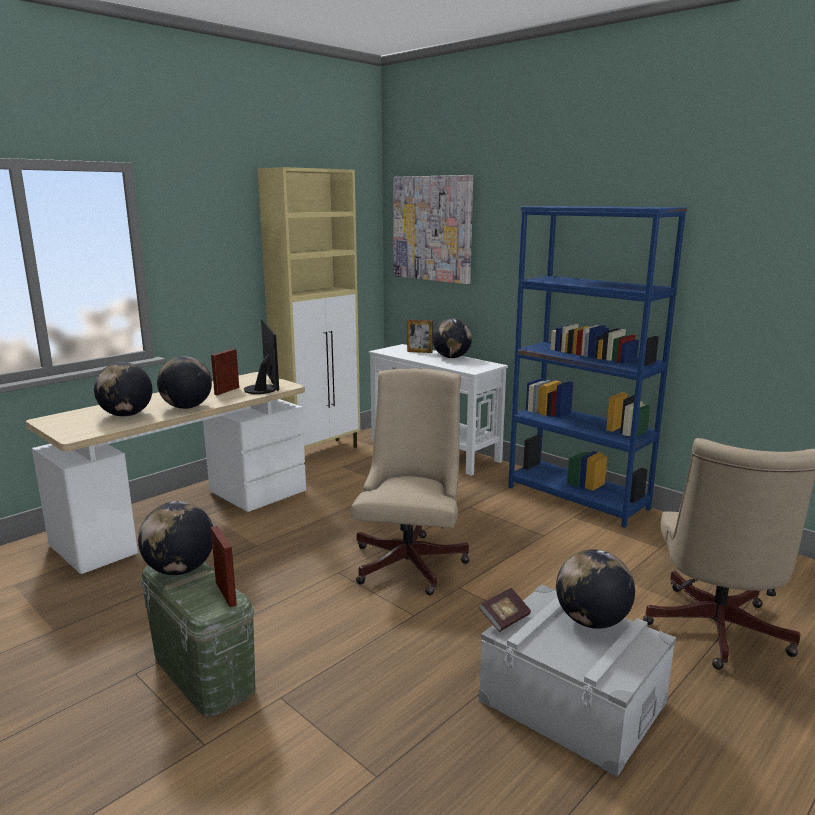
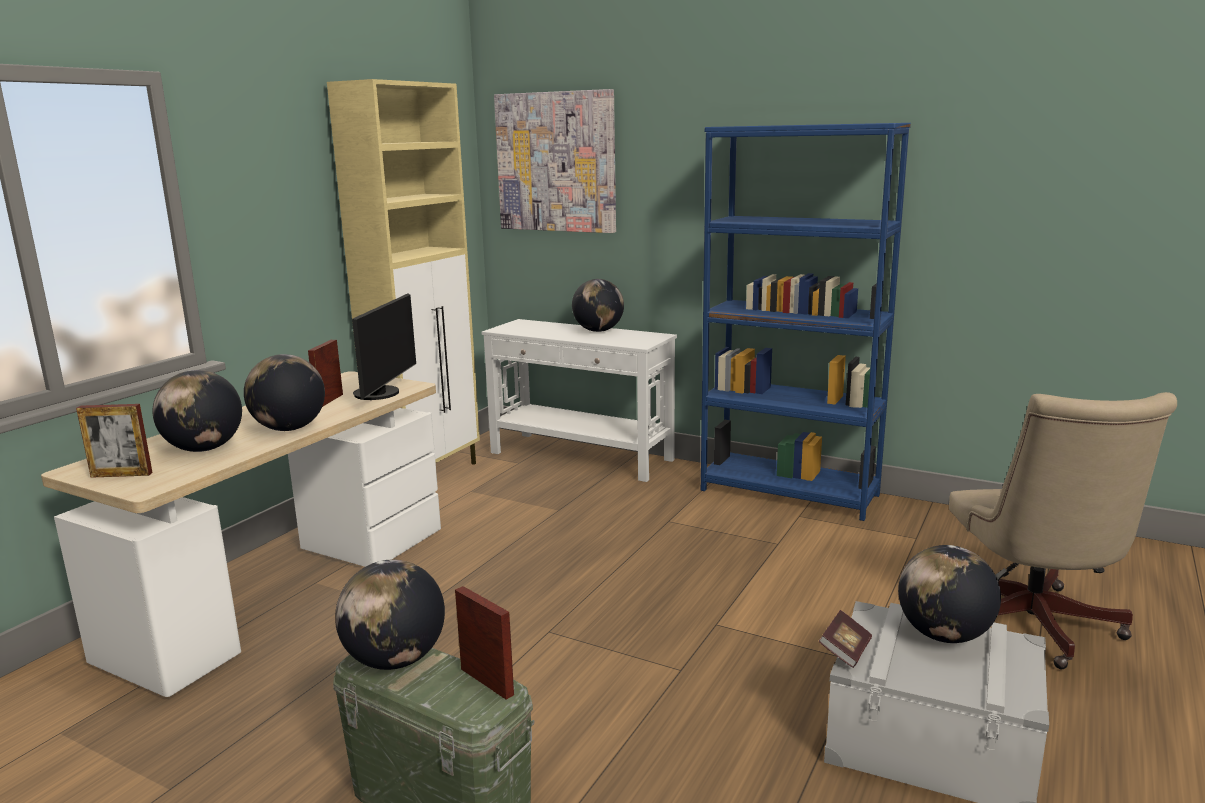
camera: 15 degrees left, 0 degrees up
monitor [244,319,279,394] -> monitor turned 45 degrees clockwise [352,294,416,400]
beige office chair [351,369,470,595] -> none
picture frame [407,320,433,353] -> picture frame moved to [76,404,153,478]

